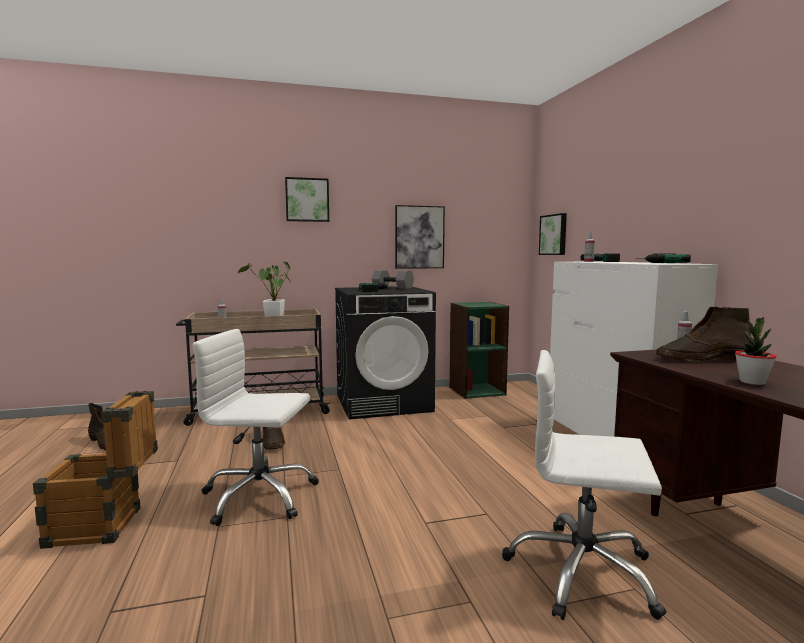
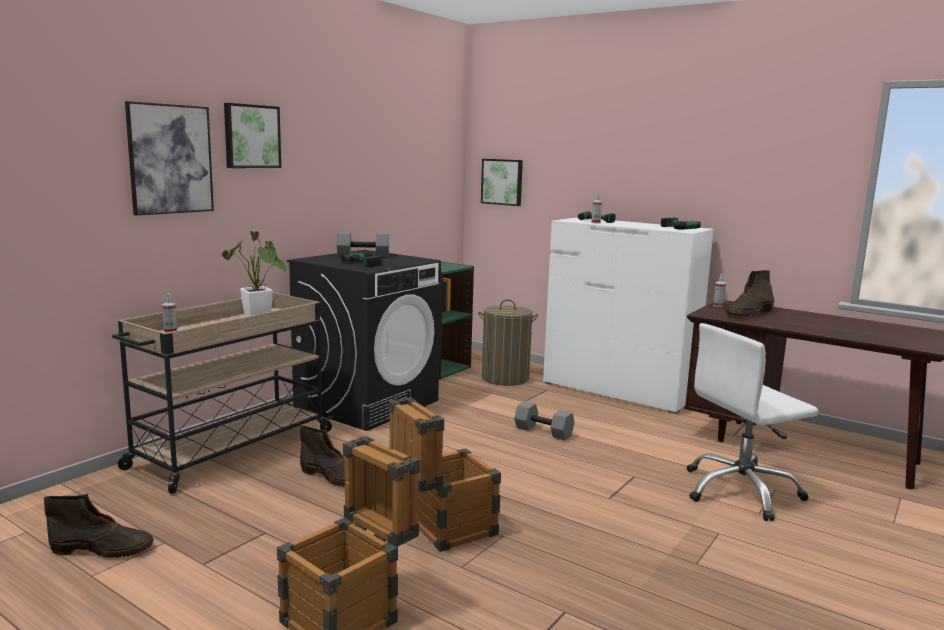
camera: 40 degrees left, 5 degrees up
white office chair [192,329,319,526] -> crate [389,397,501,552]
picture [395,205,445,269] -> picture moved to [125,101,214,215]
potted plant [735,317,777,385] -> none
none -> laundry basket [478,299,539,386]
none -> grey dumbbell [514,401,575,440]

